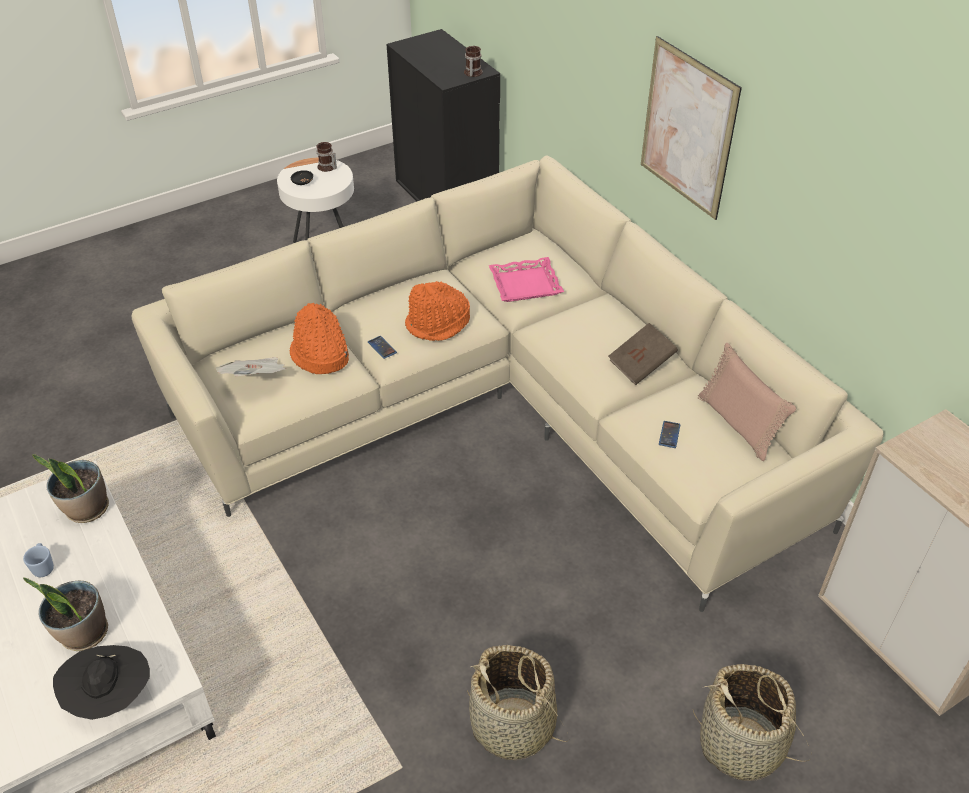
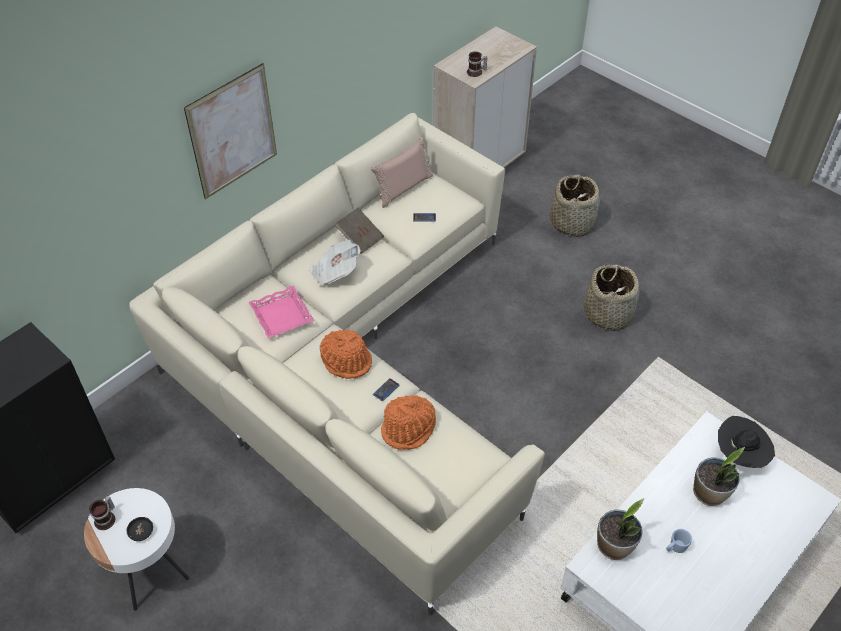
camera: 105 degrees left, 5 degrees up
newspaper [216,357,286,376] -> newspaper moved to [309,240,361,286]
mug [464,46,483,77] -> mug moved to [467,51,487,77]

